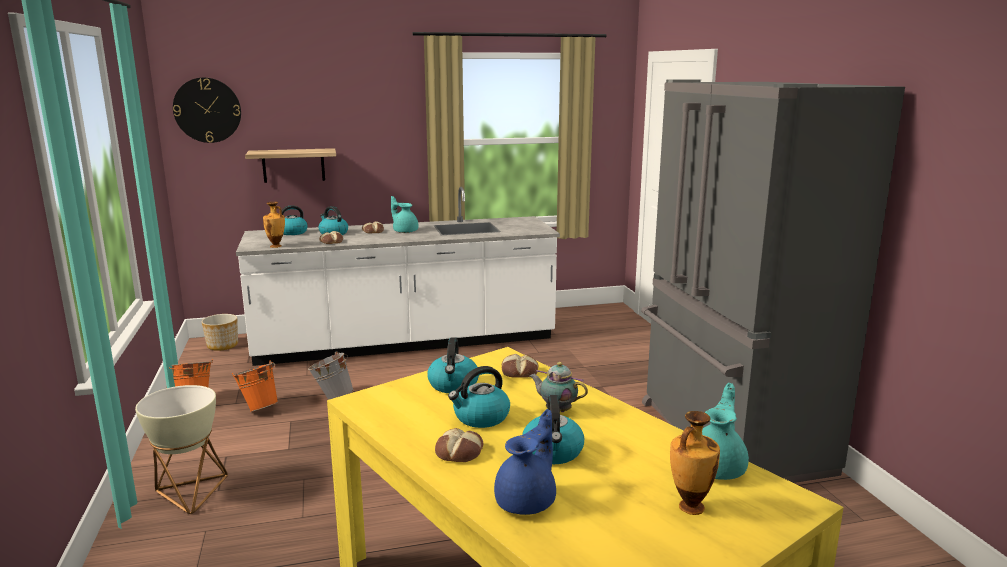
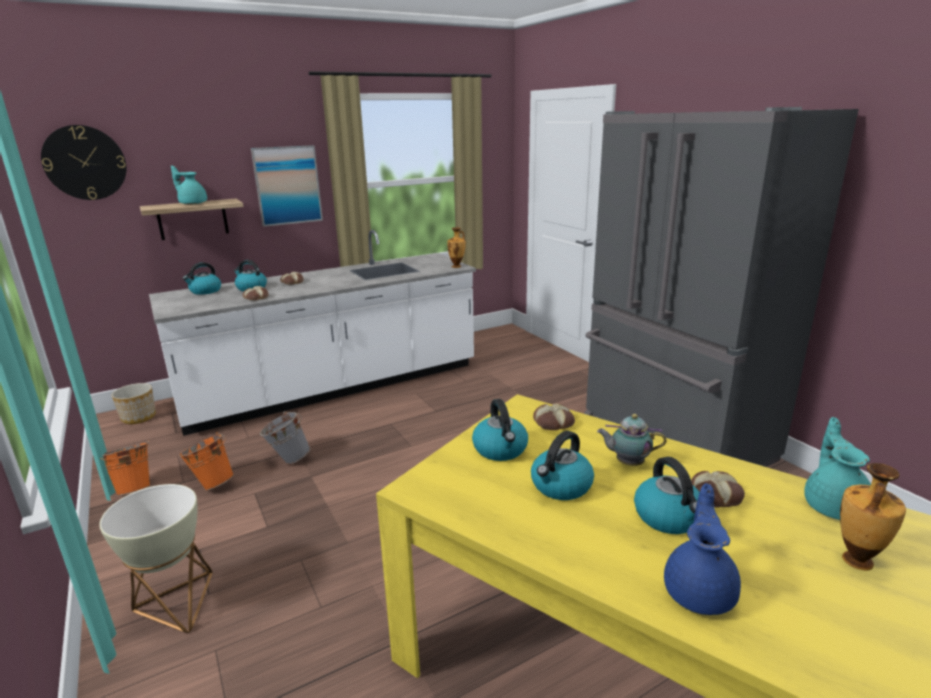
camera: 15 degrees left, 5 degrees up
vase [263,202,285,248] -> vase moved to [447,227,466,268]
turquoise teapot [391,196,418,233] -> turquoise teapot moved to [171,165,207,204]
bread [435,428,483,462] -> bread moved to [691,471,745,507]
none -> picture [251,145,323,227]

